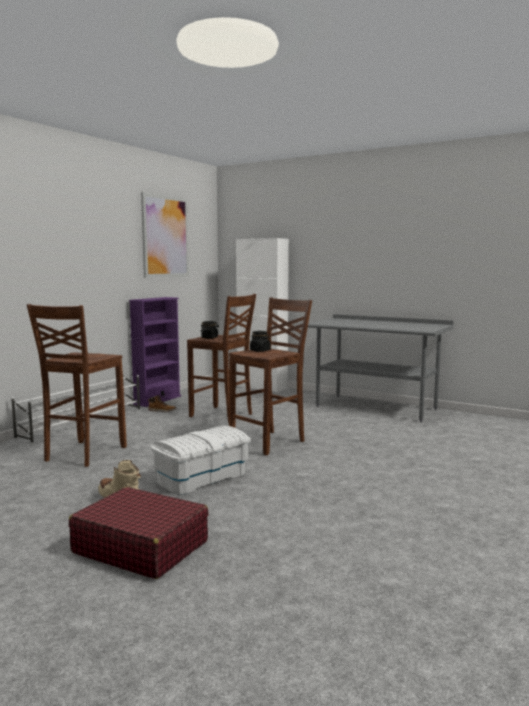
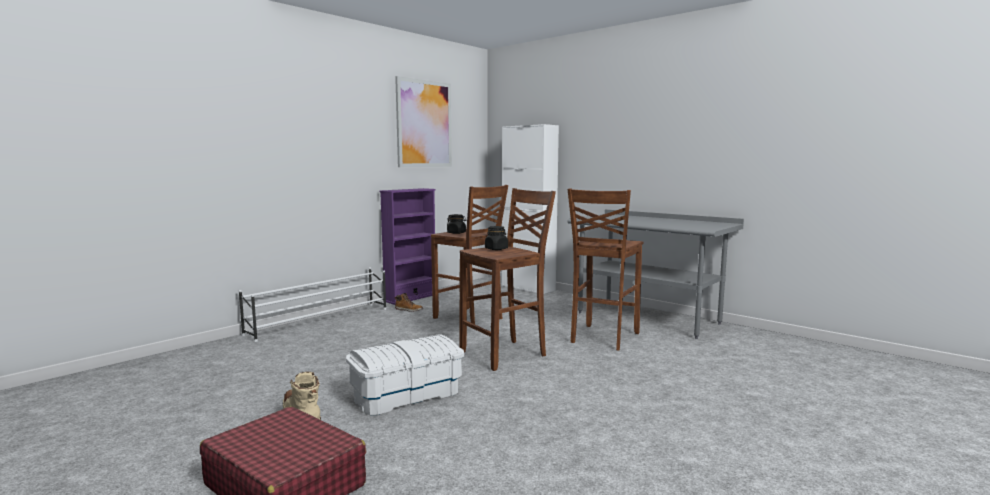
camera: 10 degrees right, 0 degrees up
brown stool [27,304,127,467] -> brown stool moved to [568,189,643,351]

